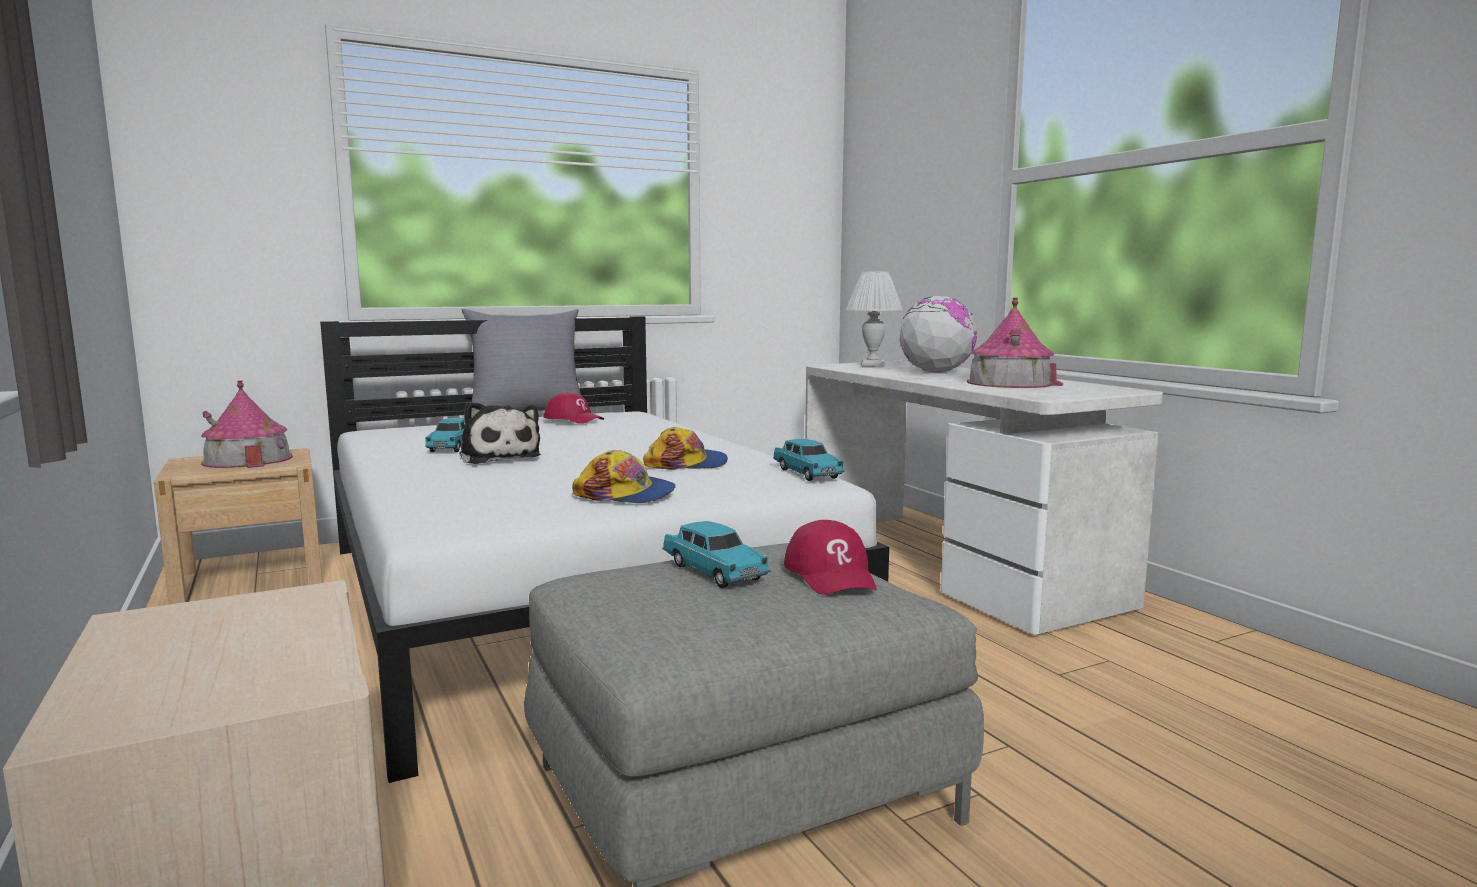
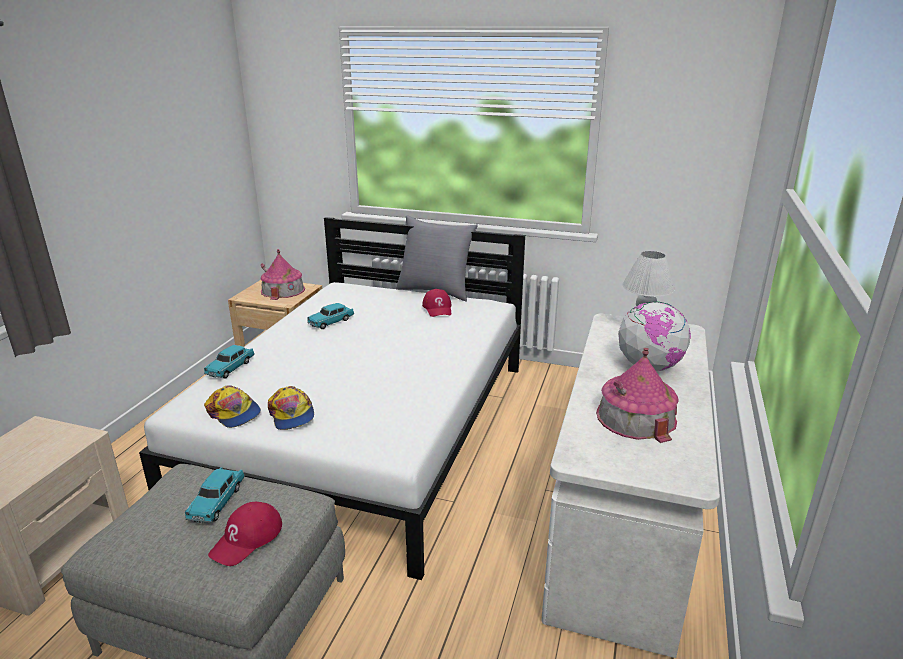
camera: 45 degrees right, 15 degrees up
plush toy [459,402,541,464] -> none
cap [643,427,728,470] -> cap moved to [204,385,261,428]
turquoise toy car [773,439,844,481] -> turquoise toy car moved to [204,345,254,379]

